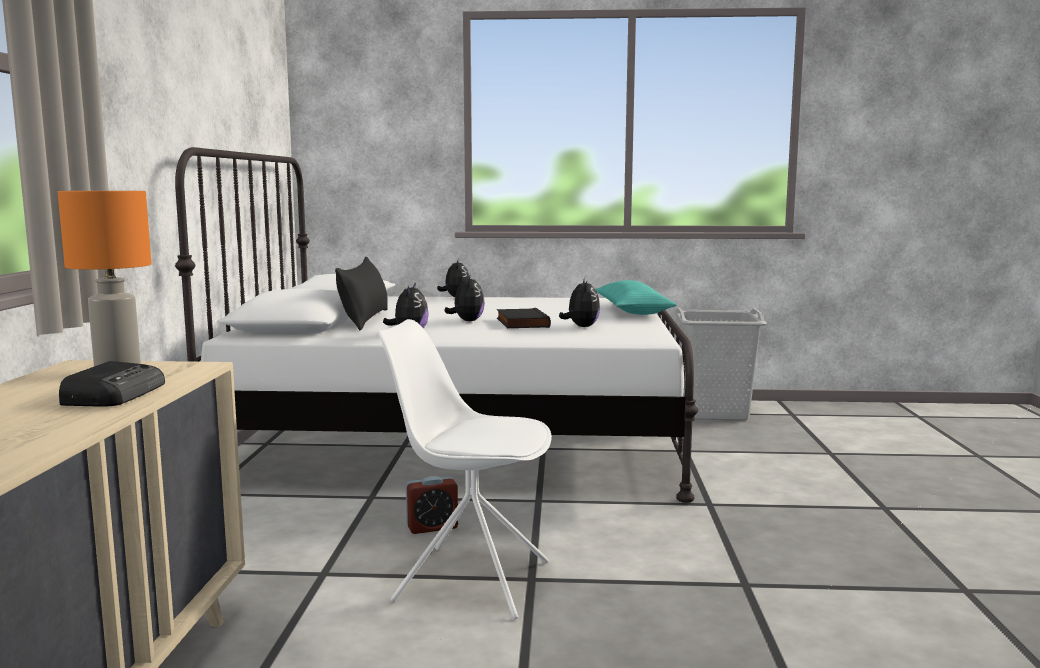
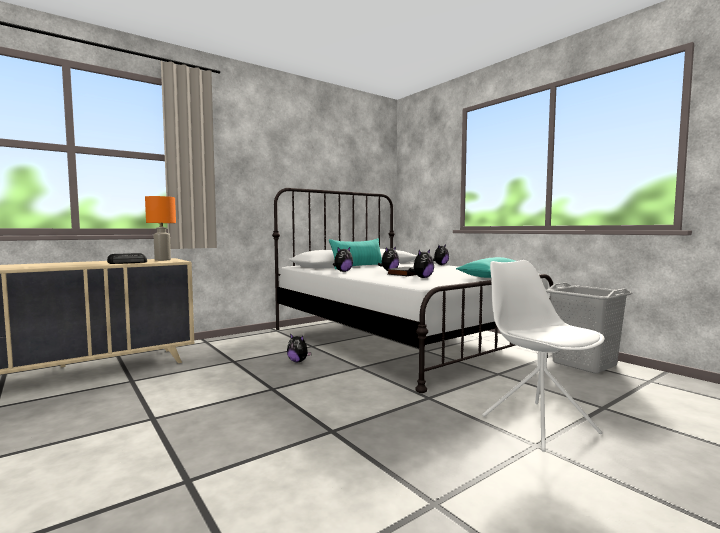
camera: 50 degrees right, 5 degrees down
black pillow [335,256,388,330] -> turquoise pillow [329,238,382,269]
white chair [377,319,552,619] -> white chair moved to [482,260,605,452]
alarm clock [406,476,458,534] -> plush toy [287,334,312,362]

